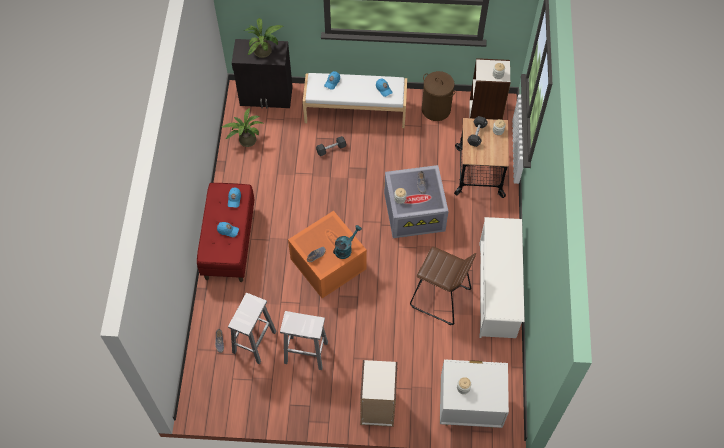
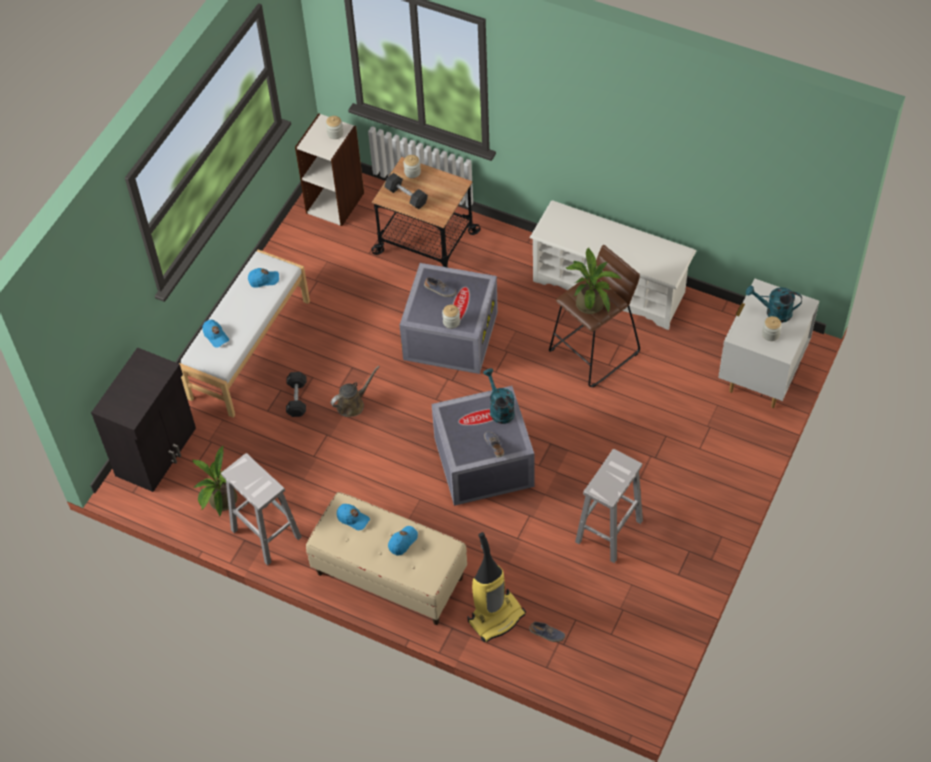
camera: 65 degrees left, 5 degrees down
red bench [197,183,255,282] -> beige bench [306,492,467,625]
white stool [228,293,277,364] -> white stool moved to [221,453,302,565]
potted plant [244,18,283,58] -> potted plant moved to [565,248,621,314]
orange storage box [288,211,367,298] -> grey storage box [432,386,534,506]
bookcase [360,360,397,427] -> none
brown laundry basket [422,71,456,121] -> none
none -> brown watering can [331,366,380,417]
none -> vacuum cleaner [467,532,526,642]
none -> turquoise watering can [746,285,802,323]

